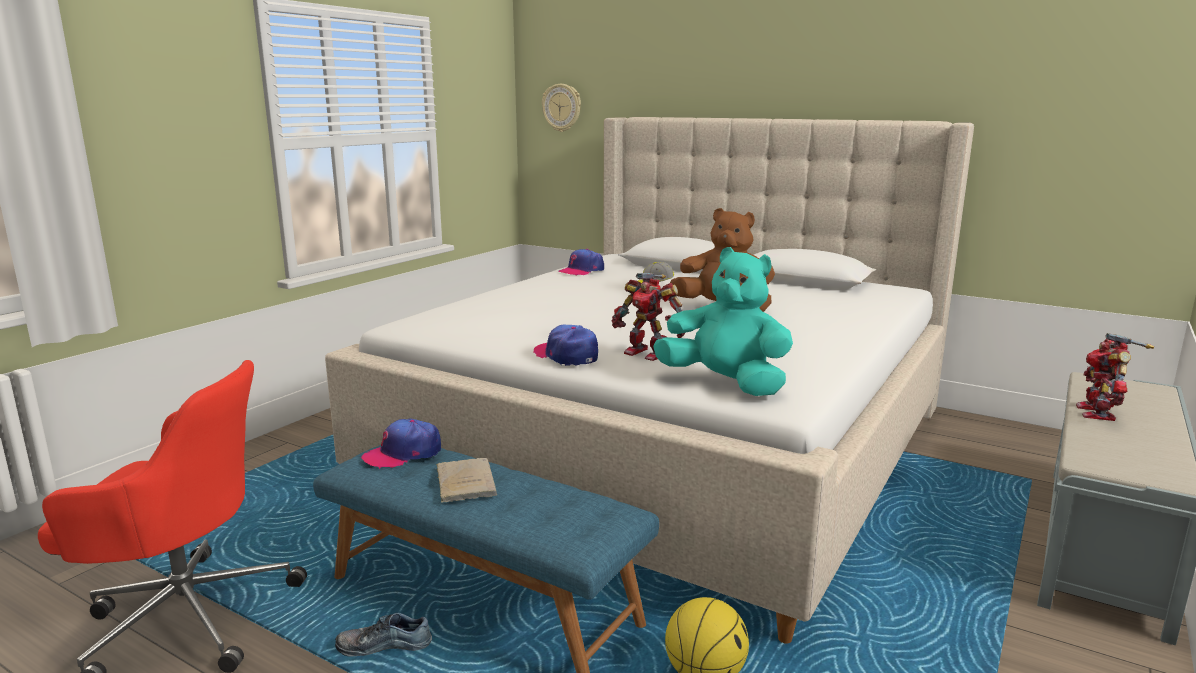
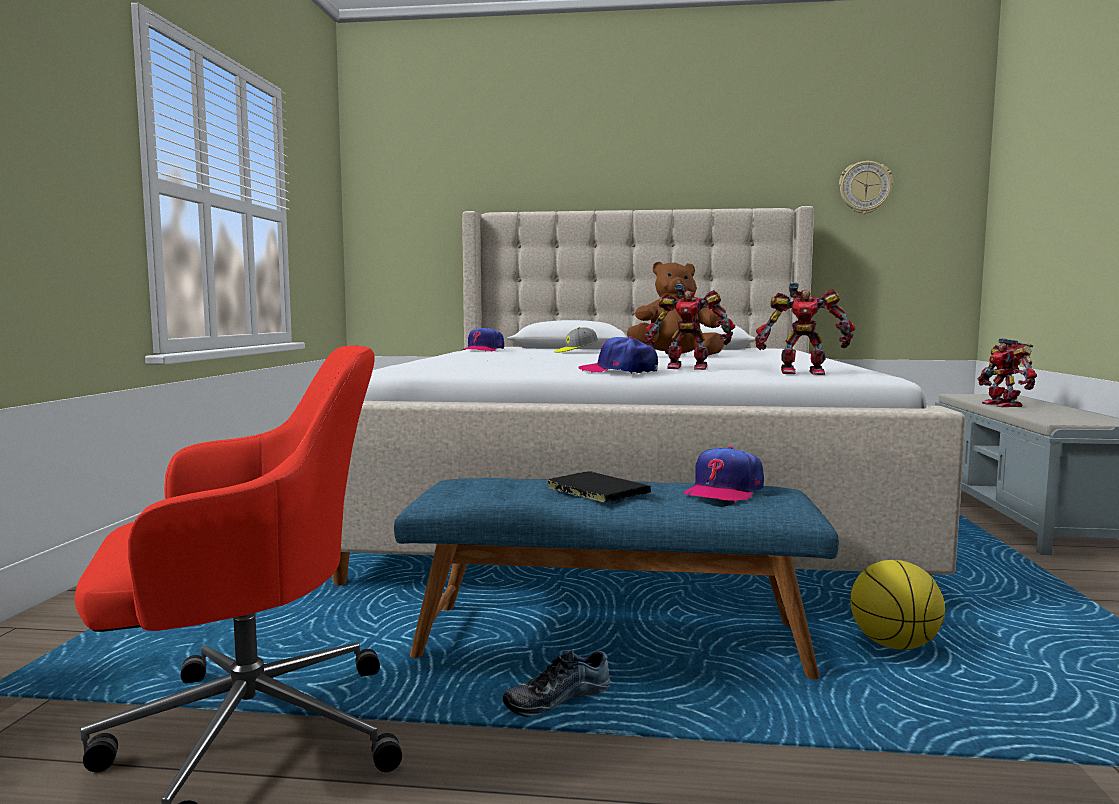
camera: 25 degrees left, 10 degrees down
cap [361,418,441,469] -> cap moved to [684,447,764,503]
beige book [436,458,497,503] -> black book [547,472,651,503]
wall clock [542,84,581,132] -> wall clock moved to [839,161,893,214]
turquoise plush toy [653,247,793,396] -> toy robot [755,282,855,375]

